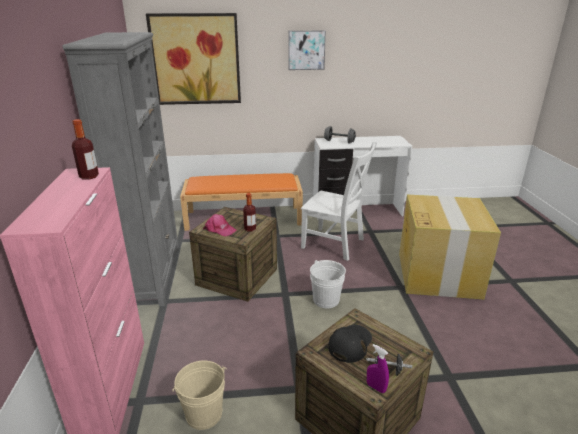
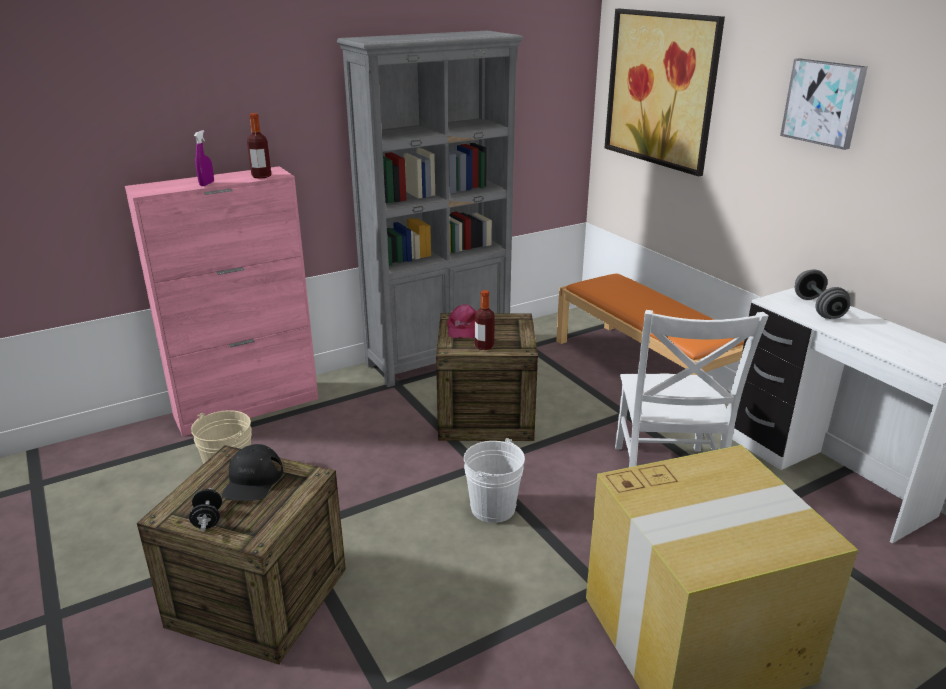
camera: 65 degrees right, 0 degrees up
black cap [328,325,372,363] -> black cap turned 90 degrees clockwise [221,444,283,501]
purple spray bottle [367,344,389,393] -> purple spray bottle moved to [194,130,214,186]

